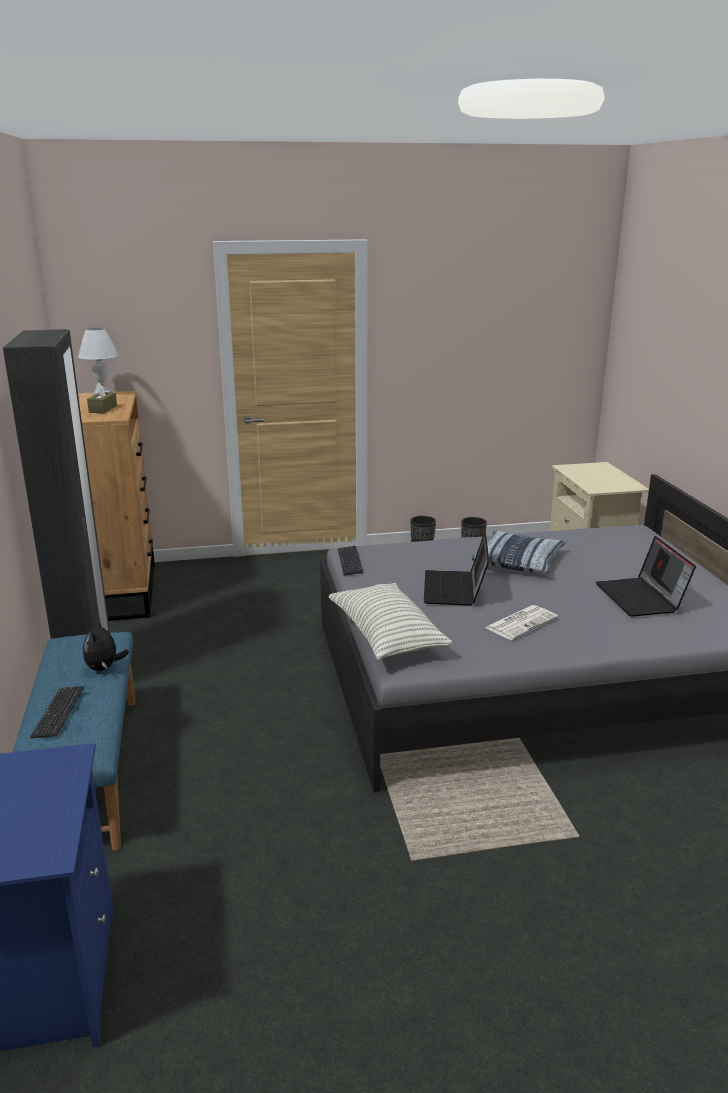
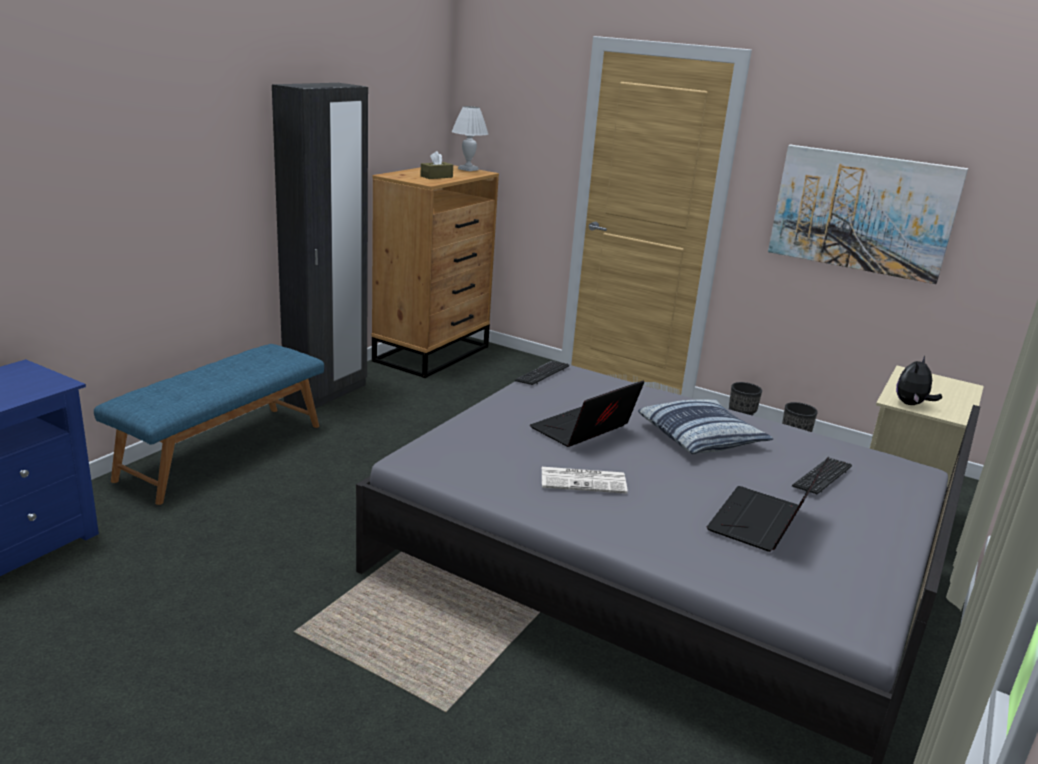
camera: 40 degrees right, 0 degrees up
keyboard [30,686,84,738] -> keyboard moved to [792,458,852,494]
plush toy [83,619,129,671] -> plush toy moved to [896,356,942,405]
pillow [328,583,452,660] -> none
none -> picture [768,145,968,284]

